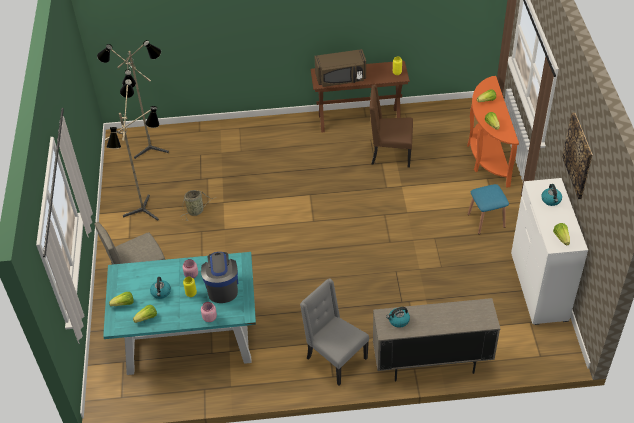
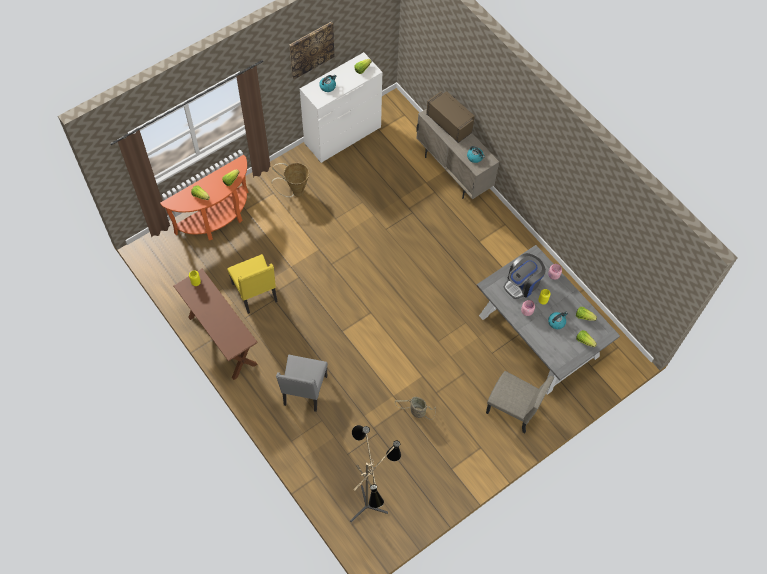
camera: 125 degrees left, 15 degrees up
turquoise dining table [103,252,256,375] -> grey dining table [477,245,620,395]
floor lamp [105,79,159,221] -> none
grey chair [300,278,369,386] -> grey chair moved to [276,355,328,412]
brown microwave [315,49,366,87] -> brown microwave moved to [426,91,475,143]
brown chair [369,85,413,168] -> yellow chair [227,254,278,314]
blue stool [468,184,509,234] -> basket [272,163,309,197]

